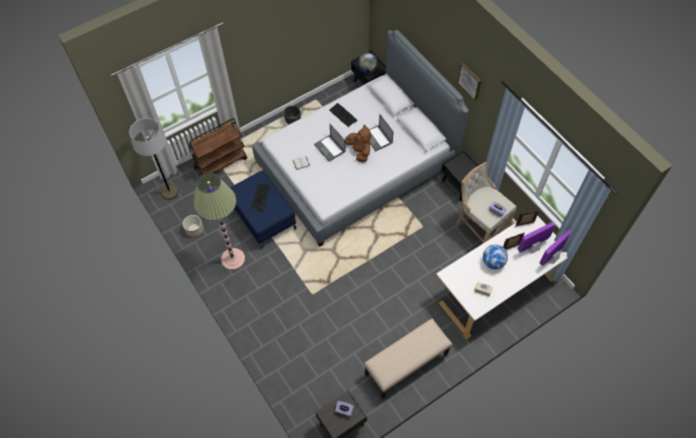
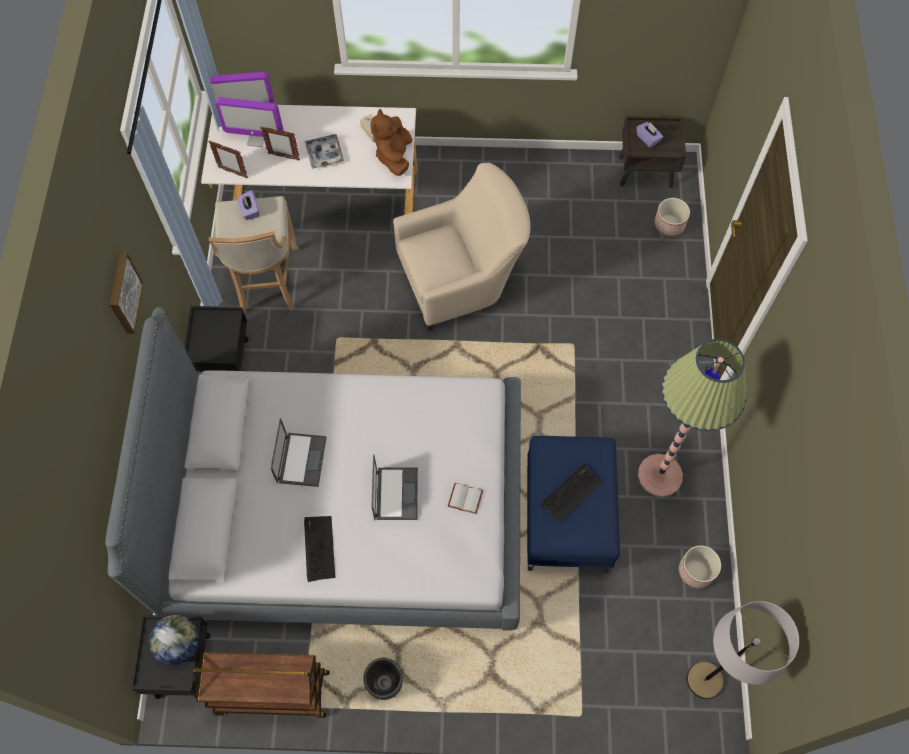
camera: 145 degrees left, 5 degrees up
brown cart [188,118,248,175] -> brown cart moved to [191,652,330,718]
brown plush toy [345,125,371,162] -> brown plush toy moved to [371,109,412,176]
beige bench [364,318,453,399] -> none
globe [483,245,508,269] -> tray [305,134,344,168]
none -> beige armchair [393,163,531,331]
none -> planter [654,198,690,237]

